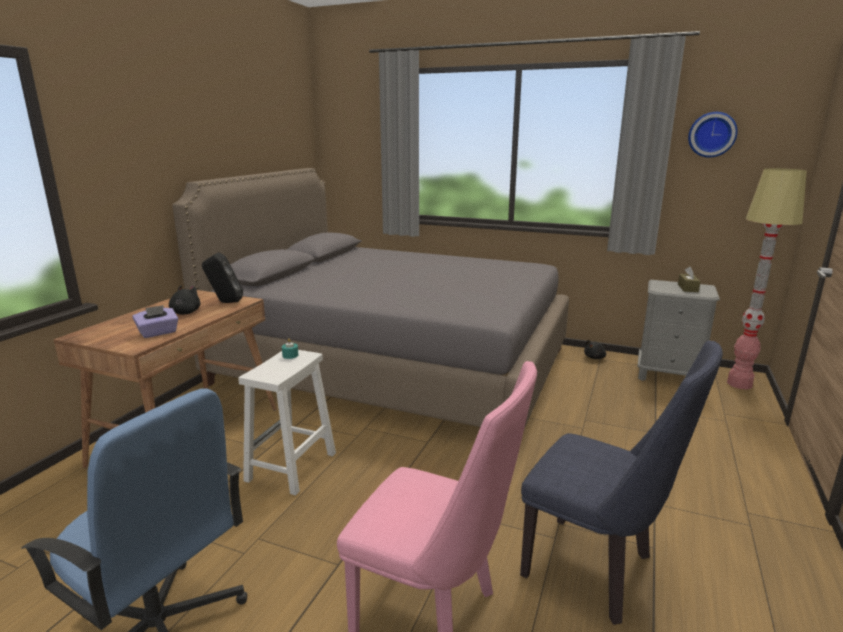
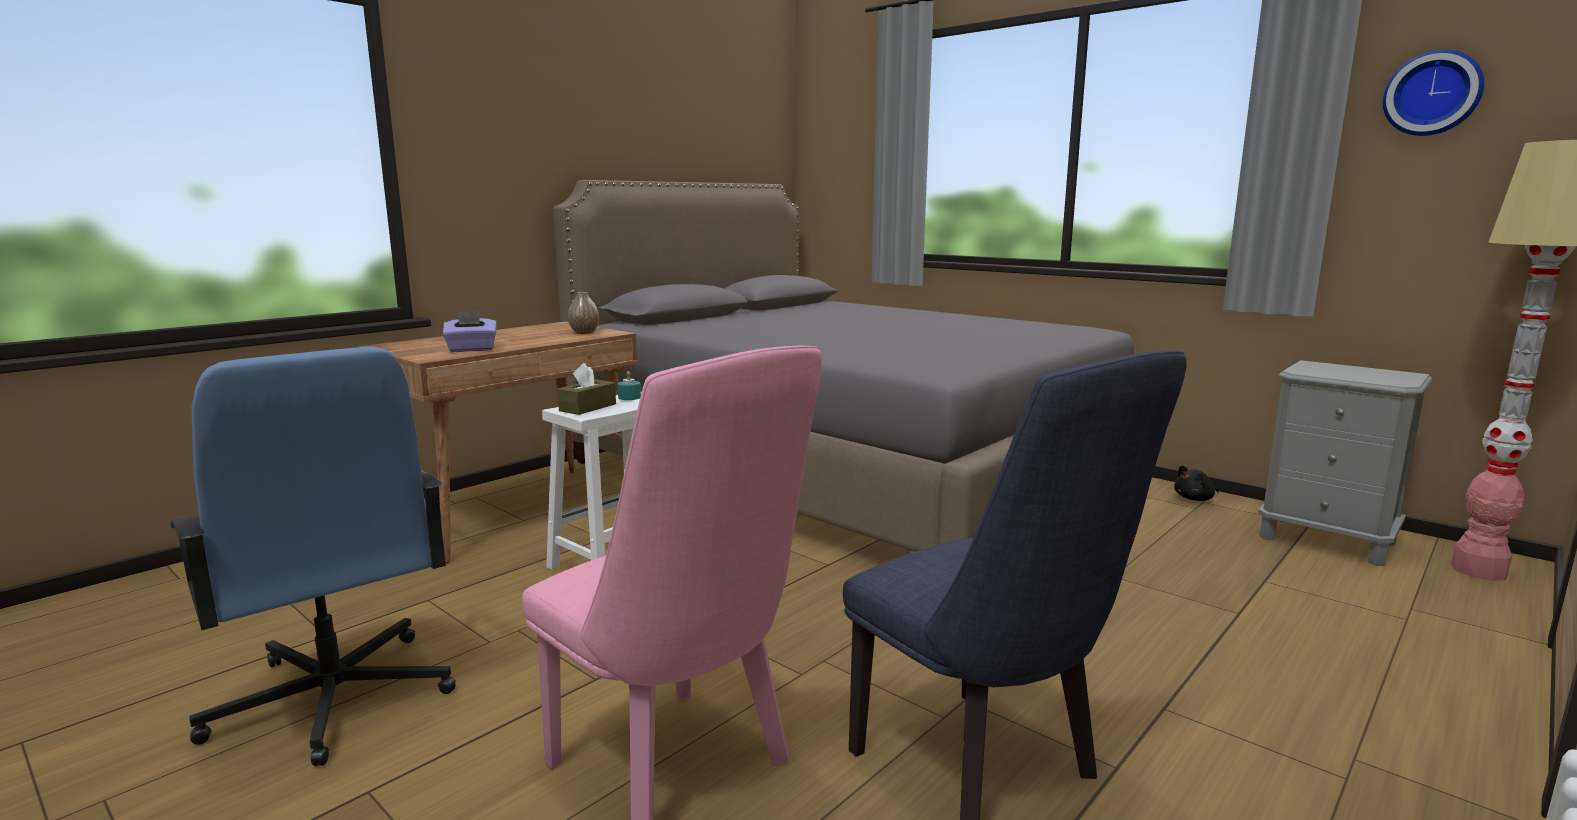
camera: 20 degrees right, 5 degrees down
black plush toy [169,285,200,315] -> none
black speaker [202,252,243,303] -> vase [568,292,599,334]
brown tissue box [678,266,701,292] -> brown tissue box moved to [557,363,616,415]

